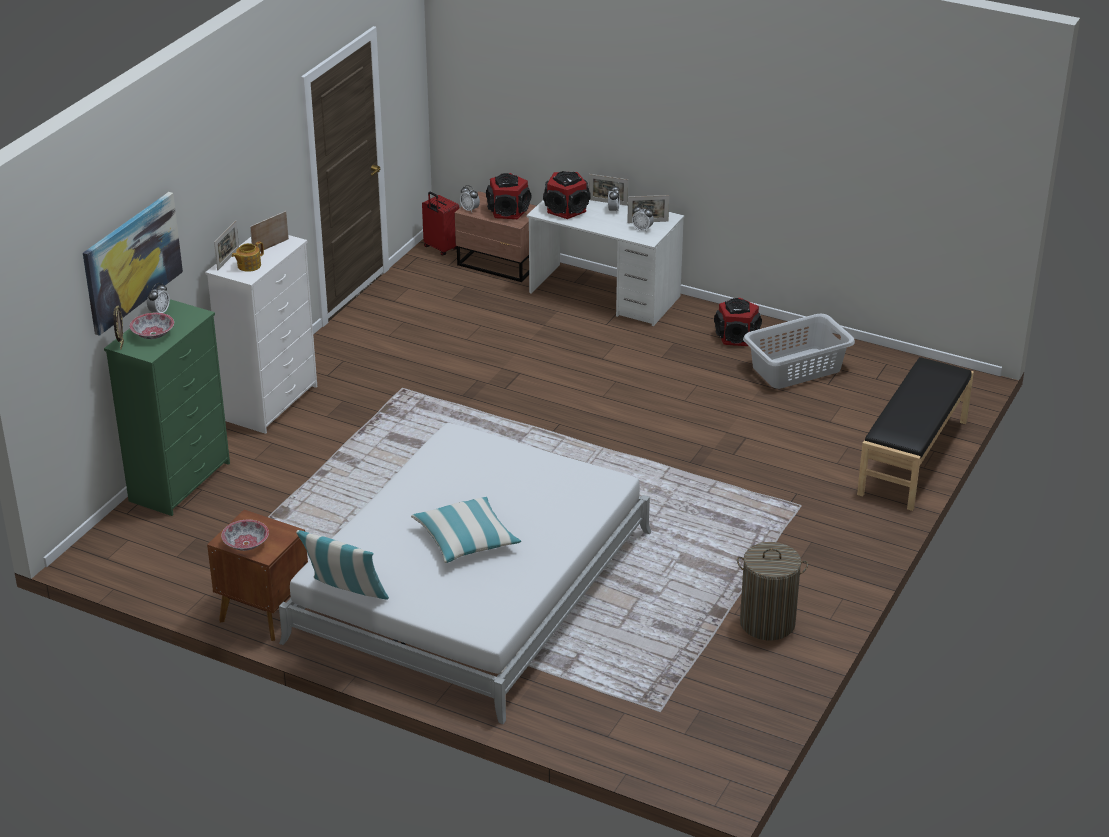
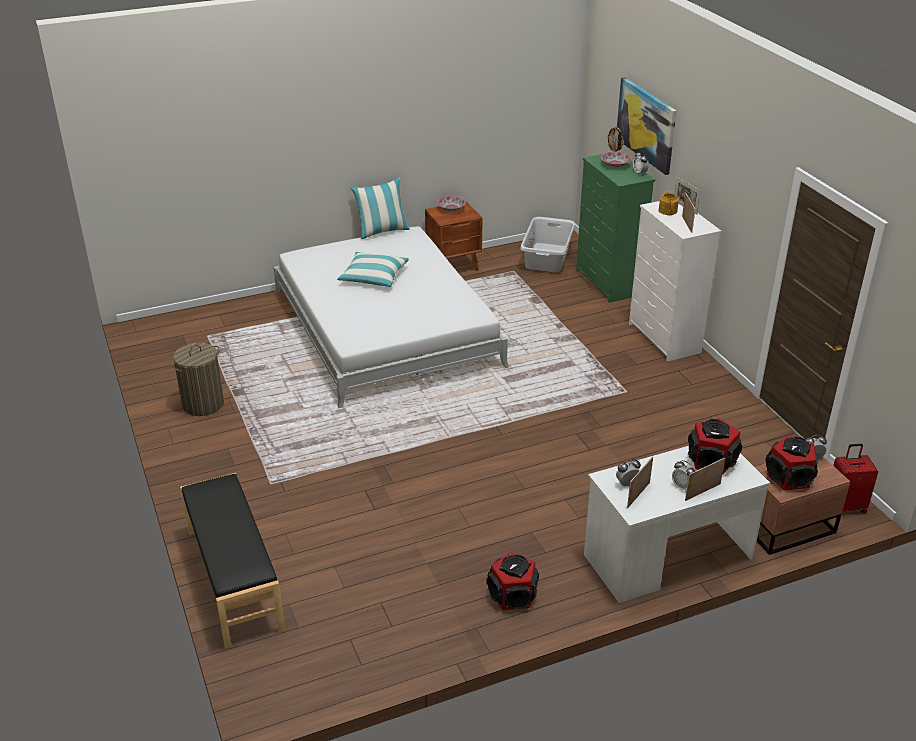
camera: 130 degrees right, 0 degrees up
grey laundry basket [743,314,855,389] -> grey laundry basket moved to [520,217,575,273]

